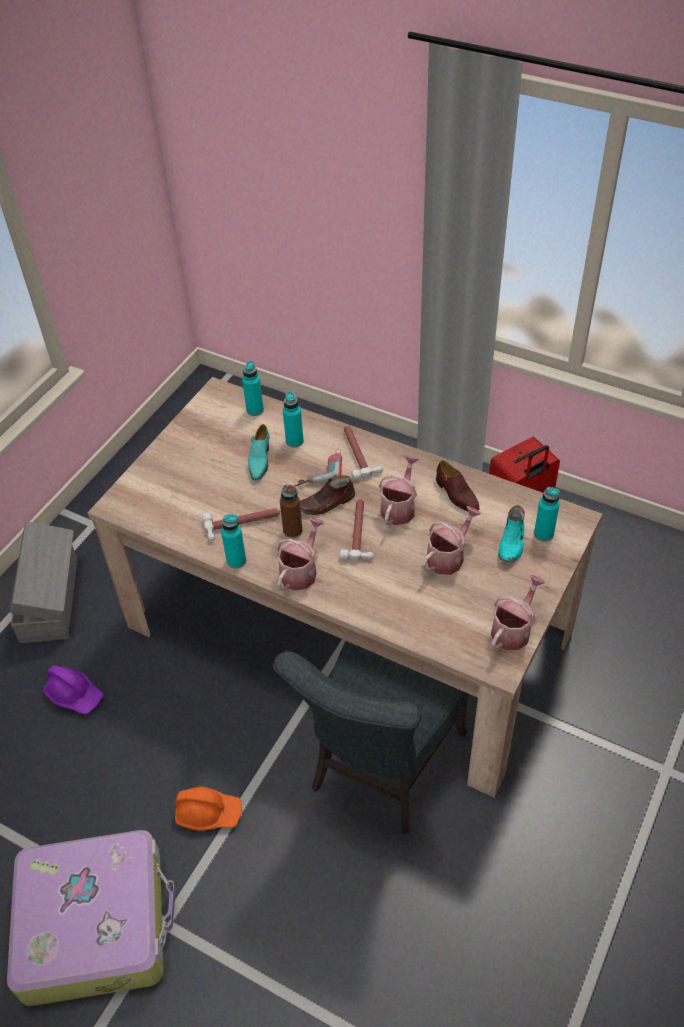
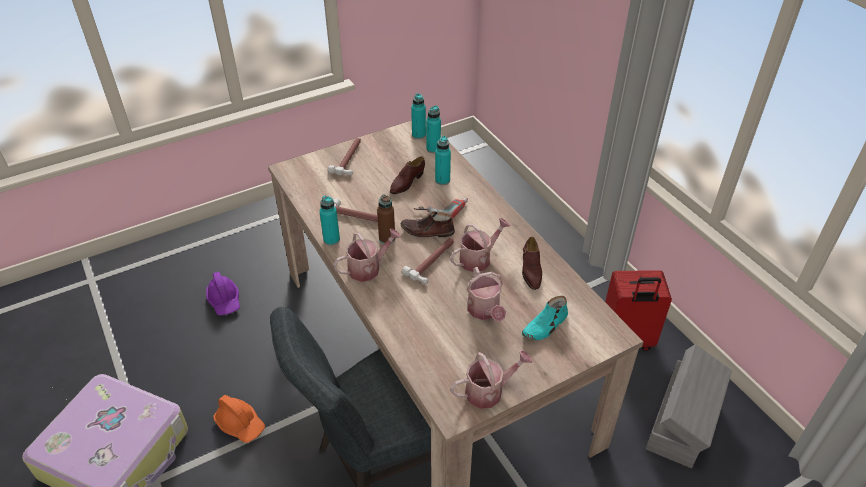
camera: 30 degrees right, 5 degrees down
grey storage box [10,521,77,643] -> grey storage box moved to [646,344,732,468]
turquoise shoe [248,424,270,480] -> brown shoe [390,156,425,194]
hammer [344,425,383,481] -> hammer moved to [328,138,361,176]
watering can [422,506,481,575] -> watering can turned 90 degrees clockwise [467,267,506,322]
turquoise bottle [534,487,560,542] -> turquoise bottle moved to [411,93,426,139]

